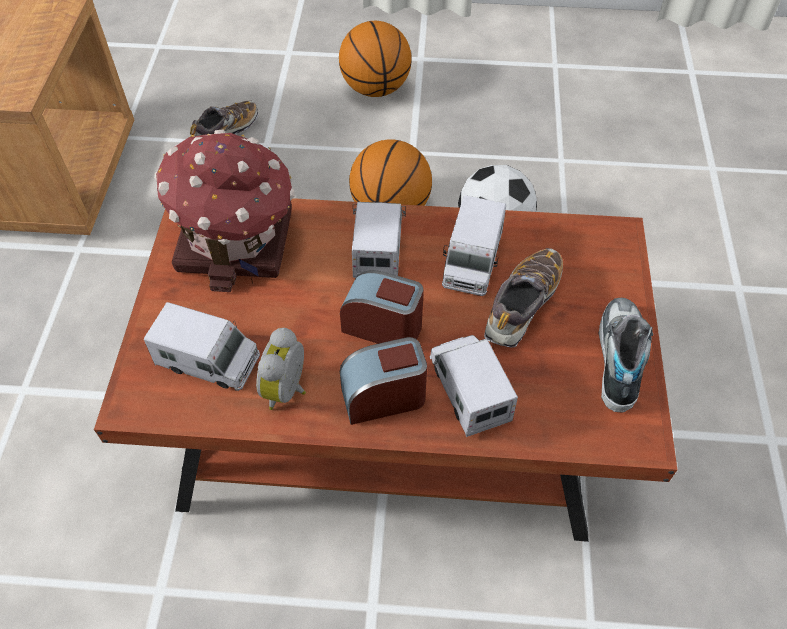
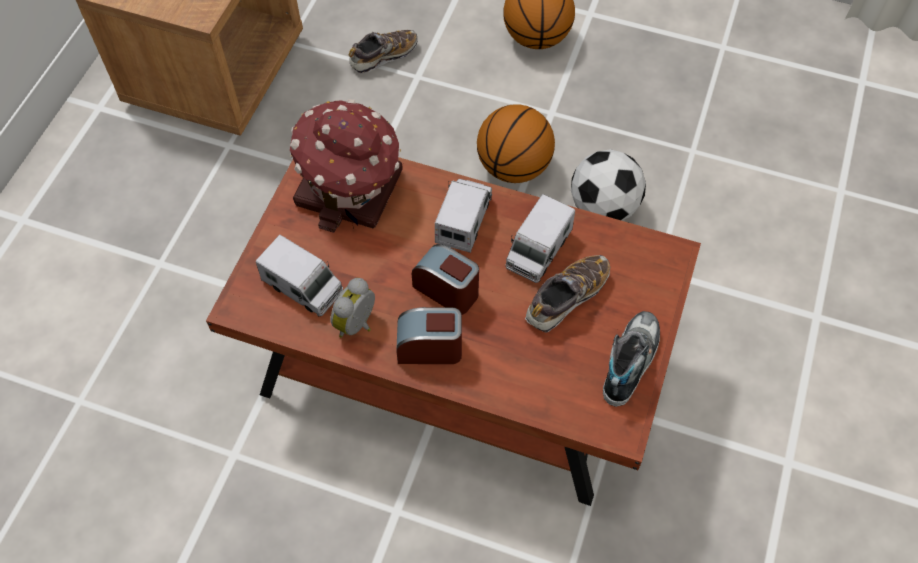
camera: 15 degrees right, 5 degrees up
toy truck [429,335,518,437] -> none

